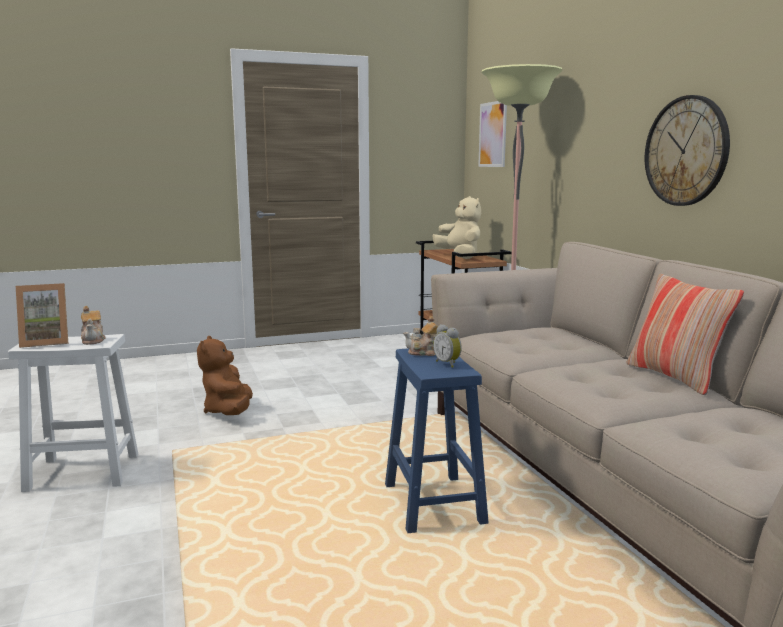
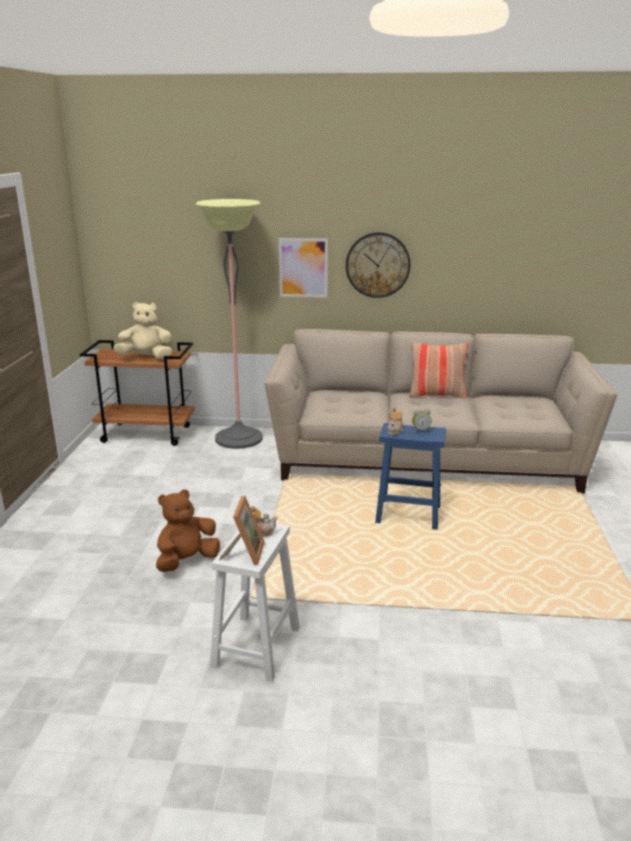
camera: 65 degrees left, 10 degrees up
brown plush toy [197,336,253,415] -> brown plush toy turned 120 degrees clockwise [156,489,220,572]
picture [478,101,507,167] -> picture moved to [279,238,328,298]

